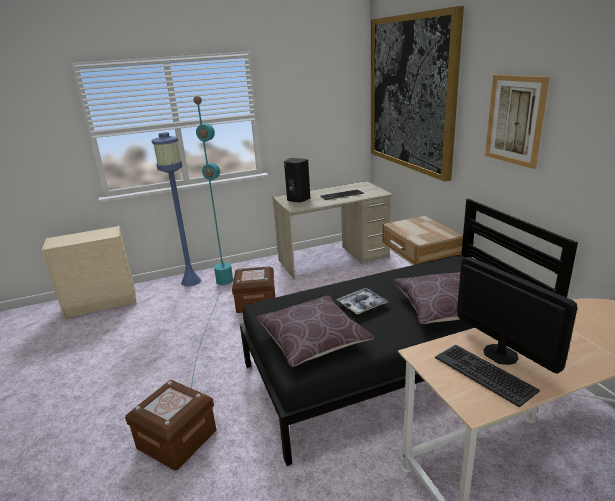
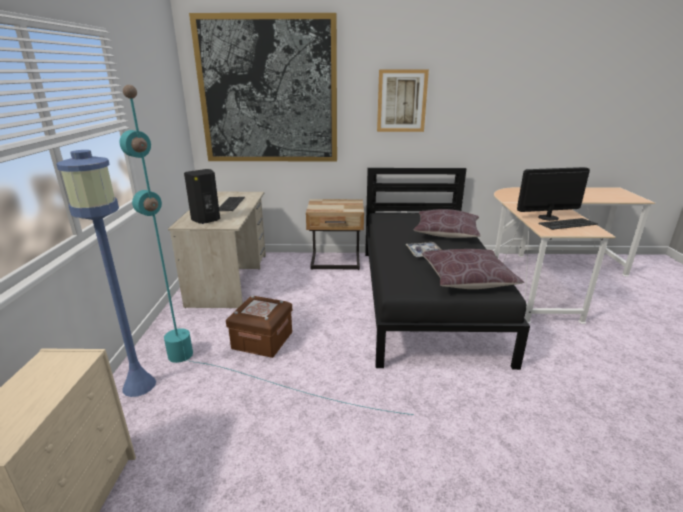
camera: 70 degrees left, 0 degrees up
brown storage box [125,380,216,471] -> none

